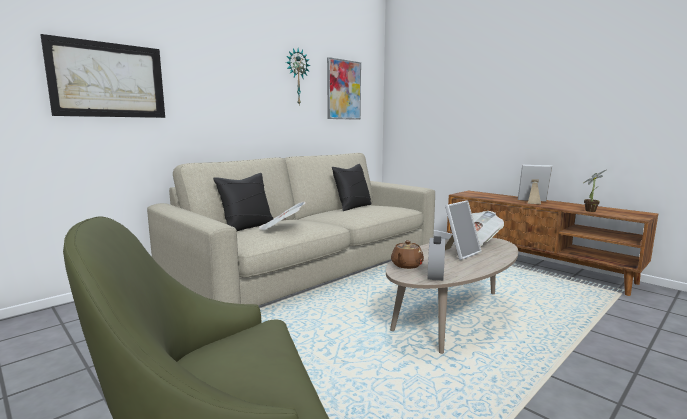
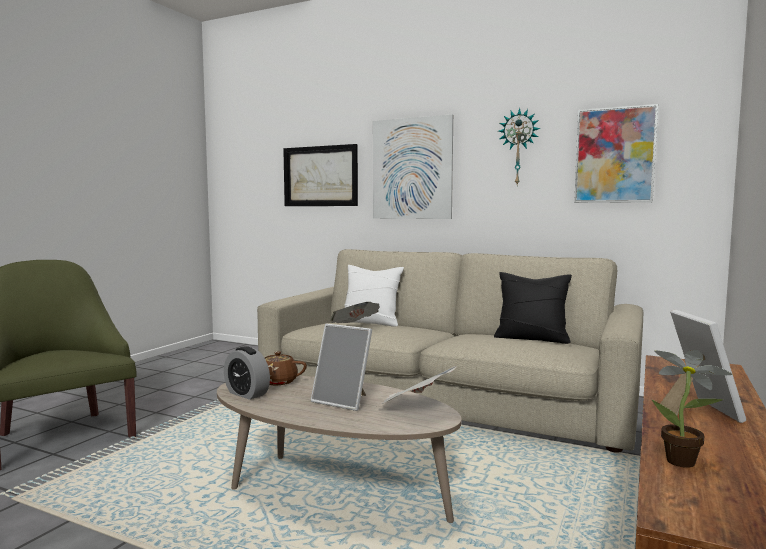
camera: 70 degrees right, 5 degrees down
black pillow [213,173,273,231] -> white pillow [344,265,404,327]
alarm clock [428,236,445,281] -> alarm clock turned 45 degrees clockwise [224,346,270,400]
none -> picture [373,115,453,219]

